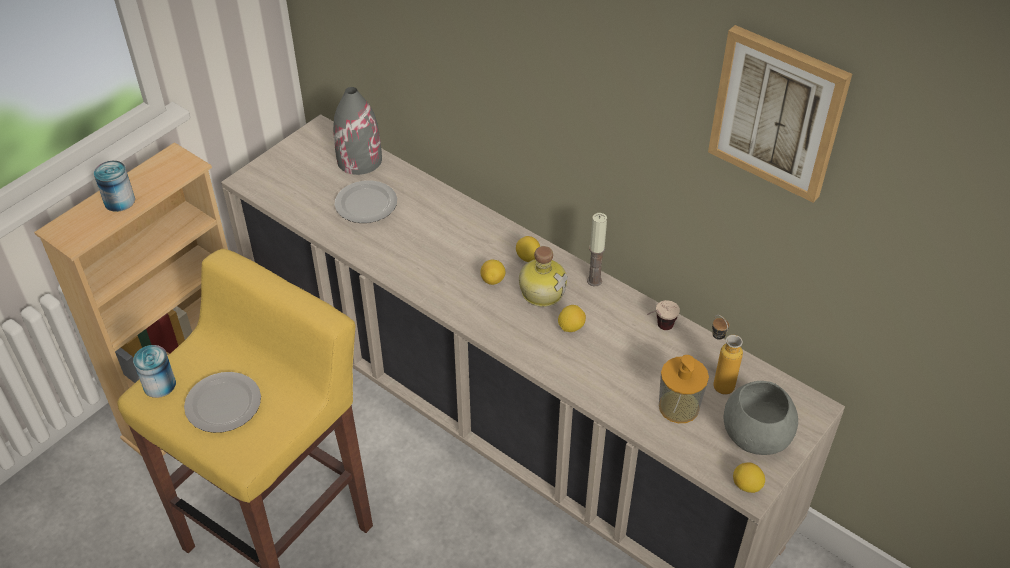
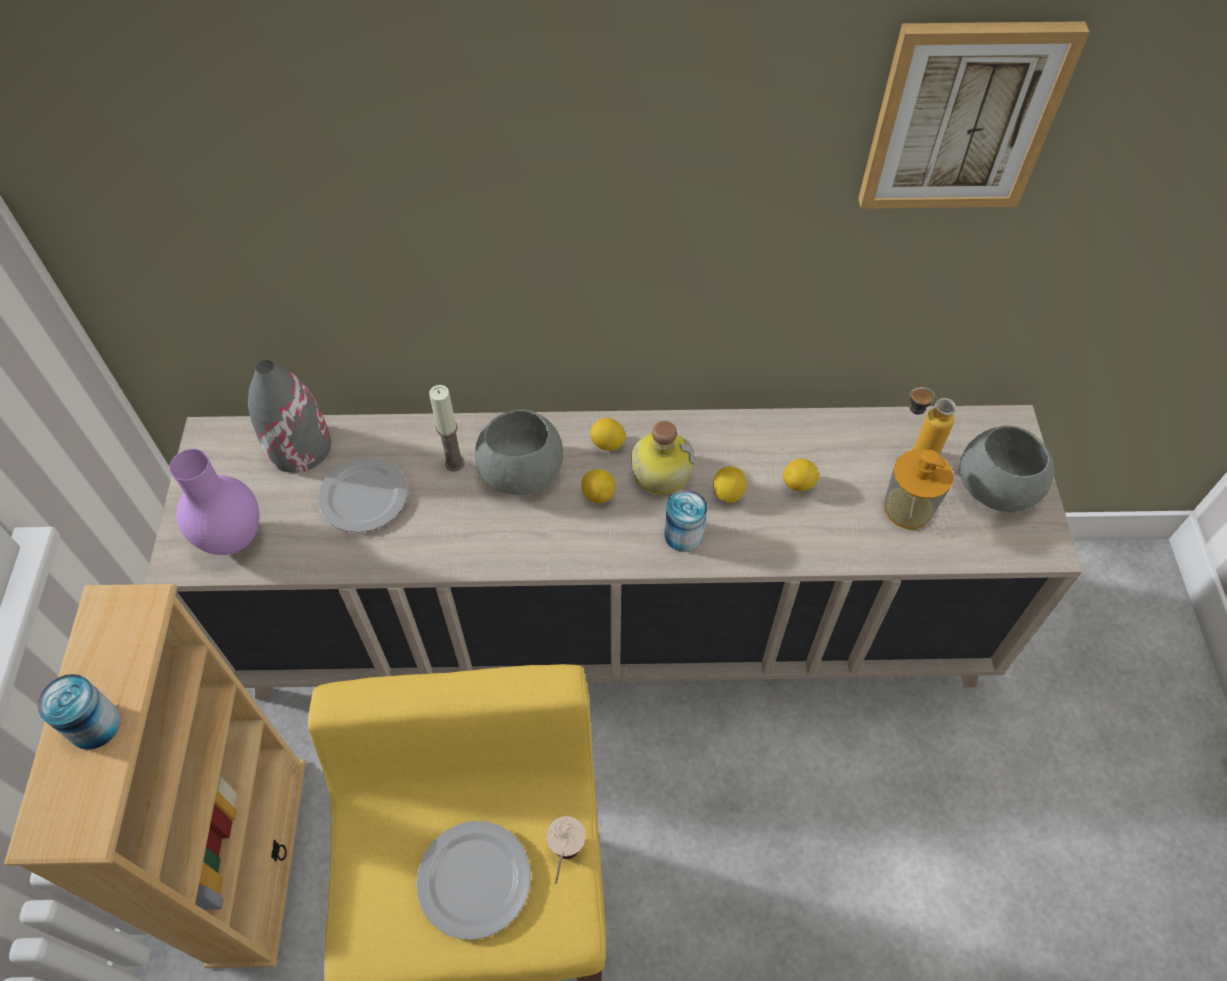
camera: 40 degrees left, 10 degrees up
can [133,345,176,398] -> can moved to [664,490,708,552]
candle [587,213,607,287] -> candle moved to [429,385,465,472]
cup [647,300,680,330] -> cup moved to [546,816,586,884]
lemon [733,462,765,493] -> lemon moved to [783,458,819,491]
none -> purple vase [169,449,259,555]
none -> grey bowl [475,410,563,495]

